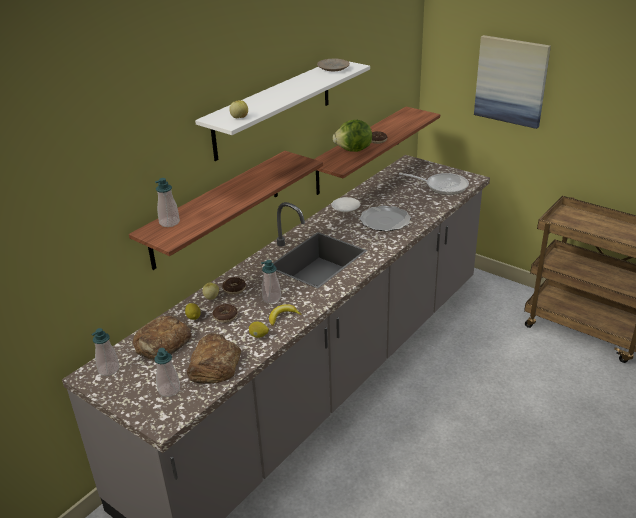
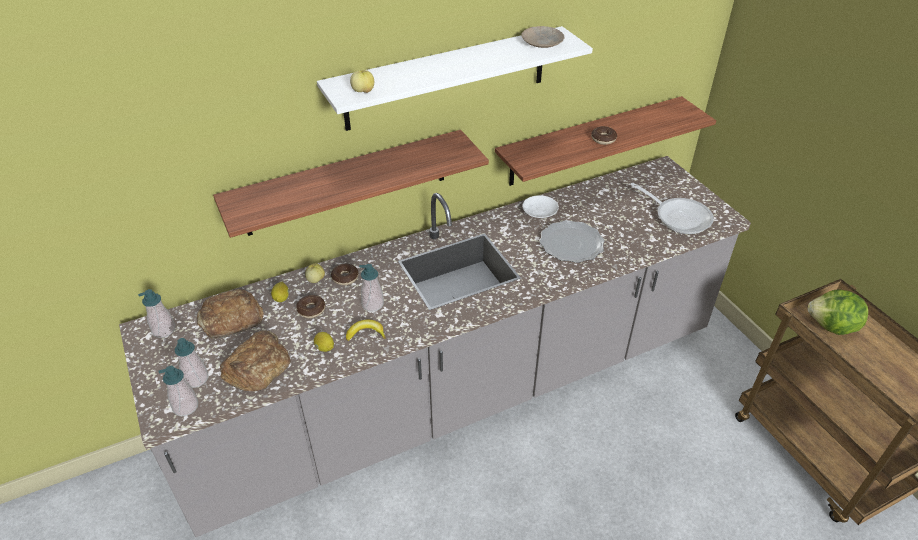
camera: 25 degrees right, 10 degrees up
soap dispenser [155,178,180,227] -> soap dispenser moved to [158,366,198,416]
lettuce [333,120,372,152] -> lettuce moved to [808,290,868,335]
picture [474,35,551,129] -> none

